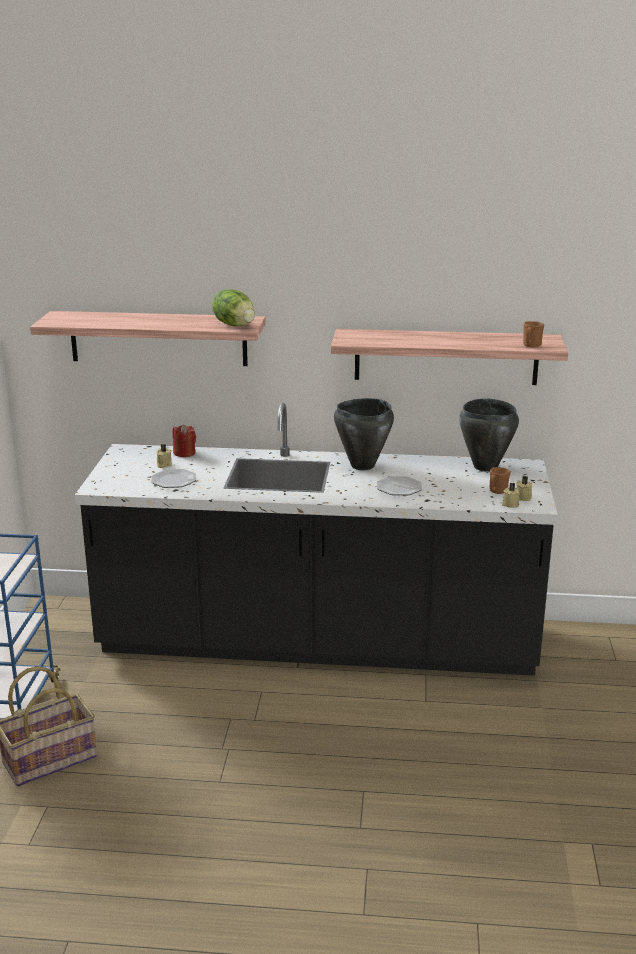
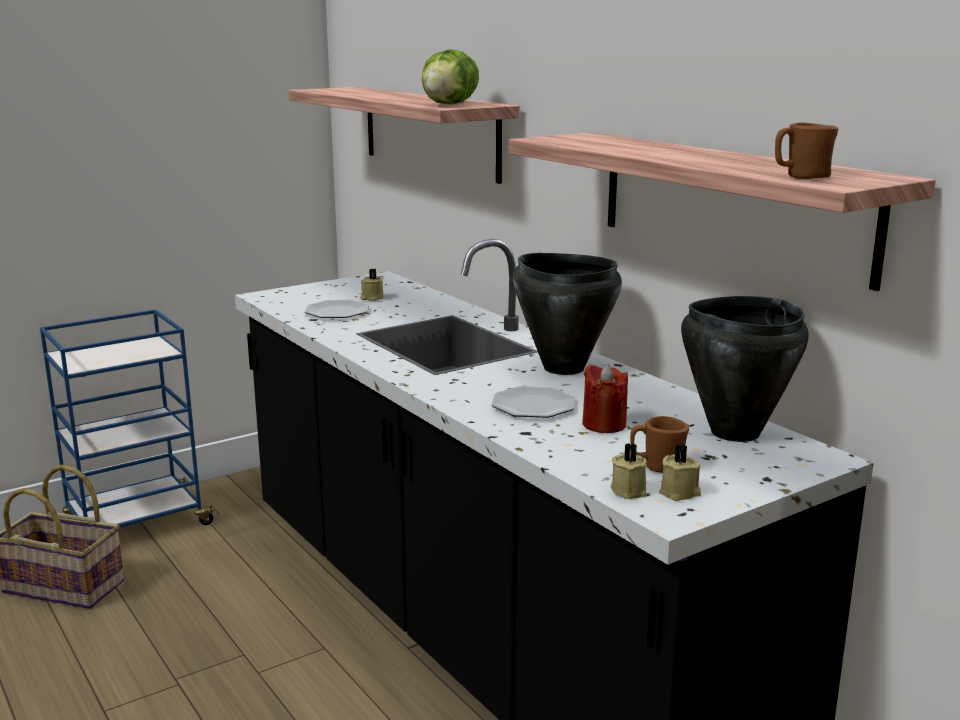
camera: 50 degrees right, 5 degrees down
red candle [173,424,196,457] -> red candle moved to [582,364,628,433]

